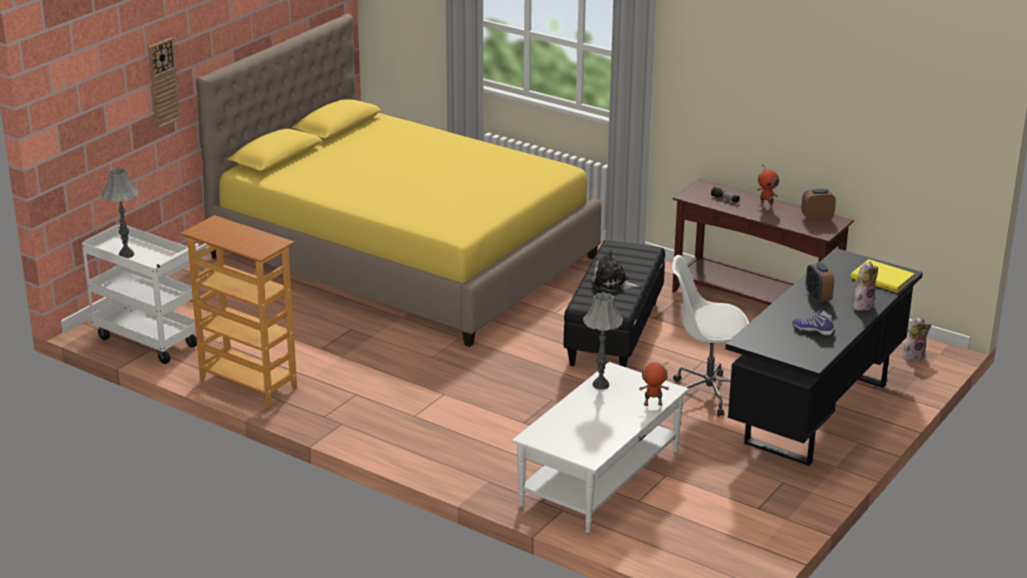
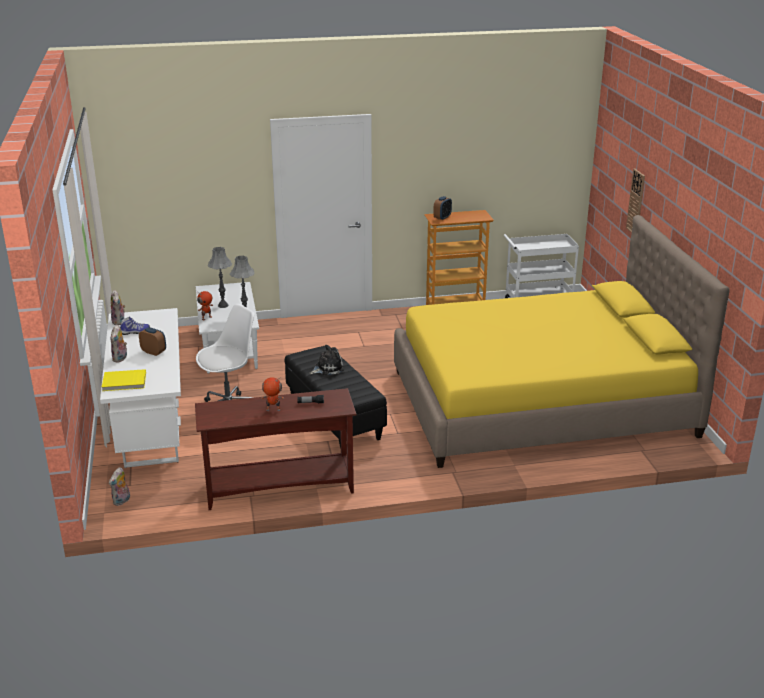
camera: 135 degrees right, 0 degrees up
grey table lamp [102,168,139,258] -> grey table lamp moved to [208,247,232,308]
black desk [725,248,923,466] -> white desk [100,308,181,468]
alarm clock [801,189,836,222] -> alarm clock moved to [433,196,452,220]
none -> plush toy [111,290,125,325]

